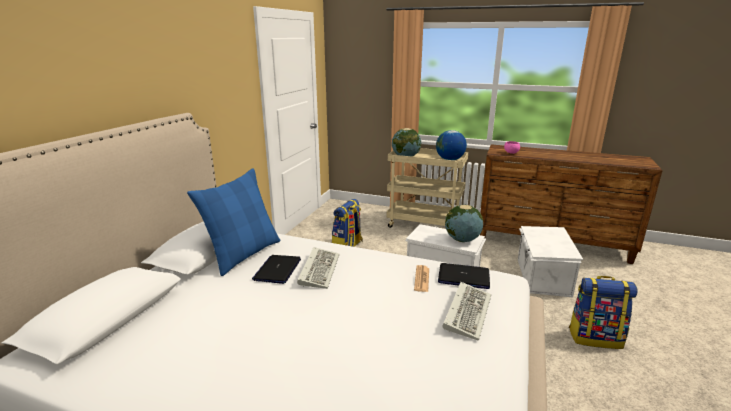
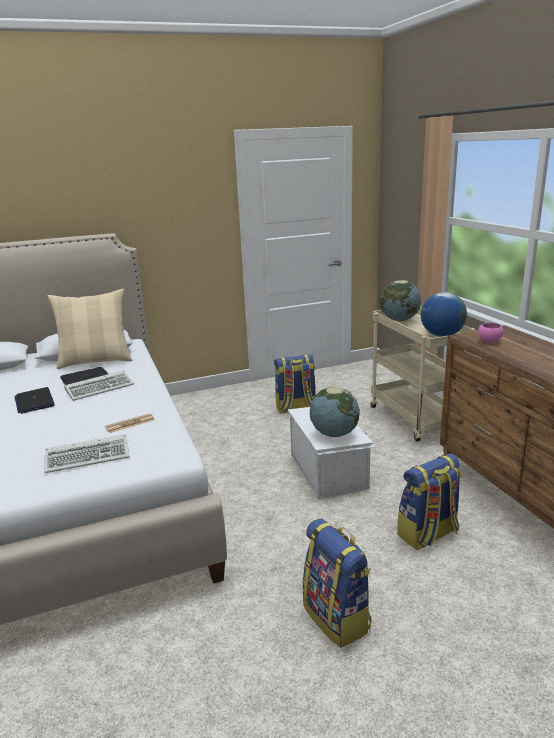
camera: 50 degrees right, 0 degrees up
blue pillow [187,168,280,276] -> beige pillow [47,289,132,369]
laptop [438,263,490,289] -> laptop moved to [14,387,55,414]
white storage box [518,226,583,297] -> backpack [397,454,462,550]

